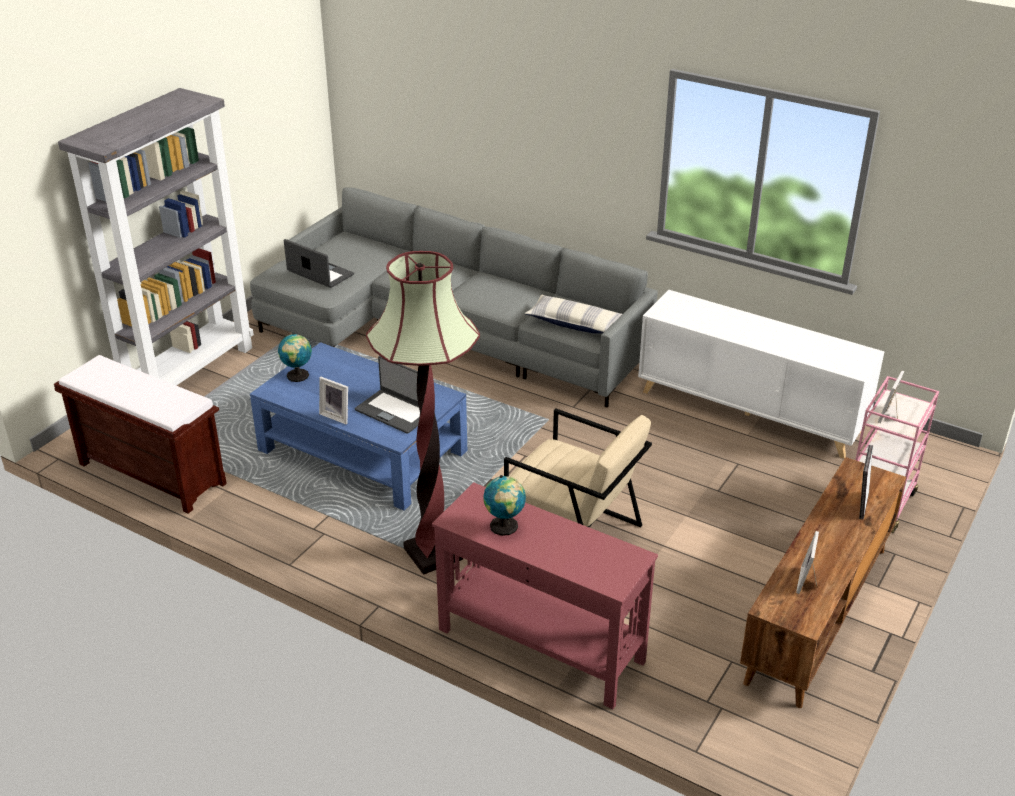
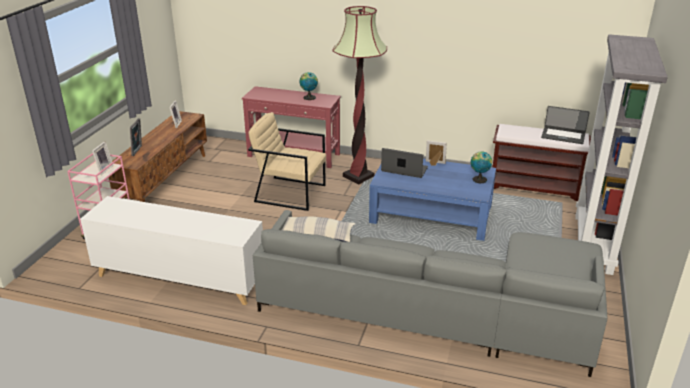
camera: 165 degrees right, 5 degrees down
laptop [284,239,354,288] -> laptop moved to [541,106,590,144]

